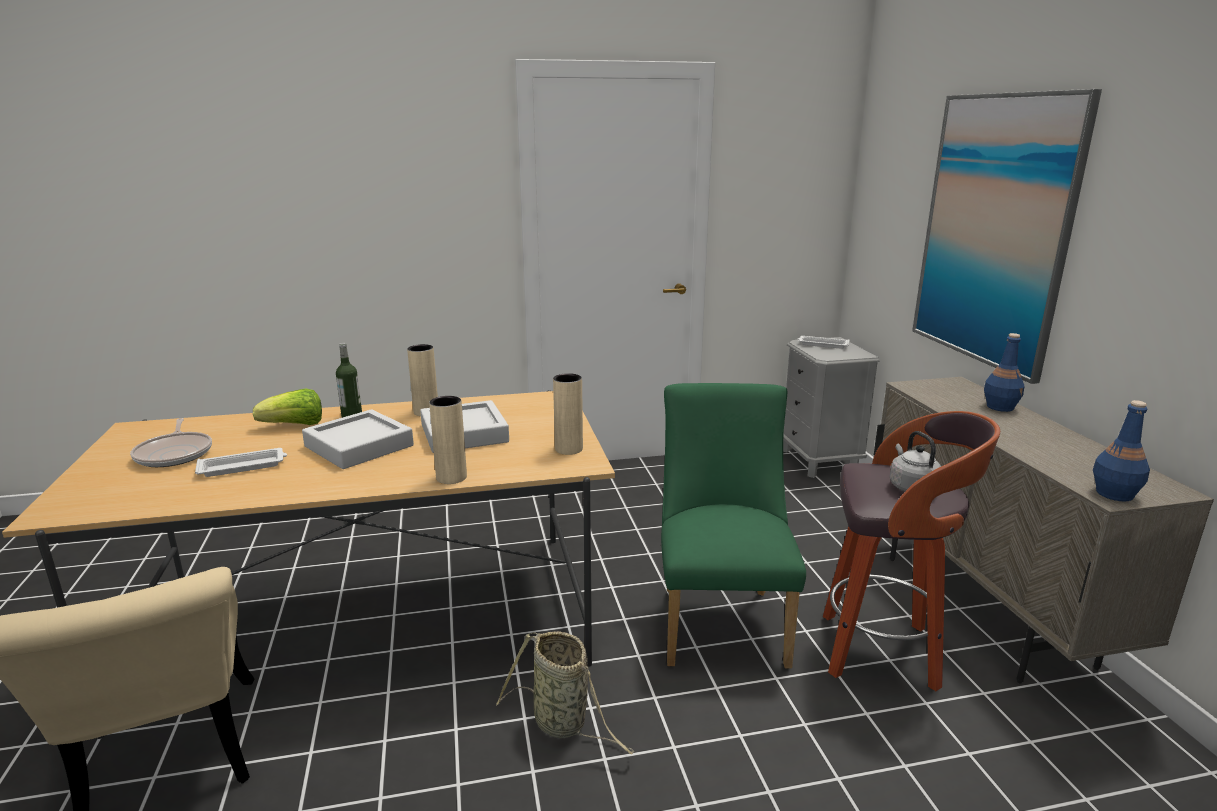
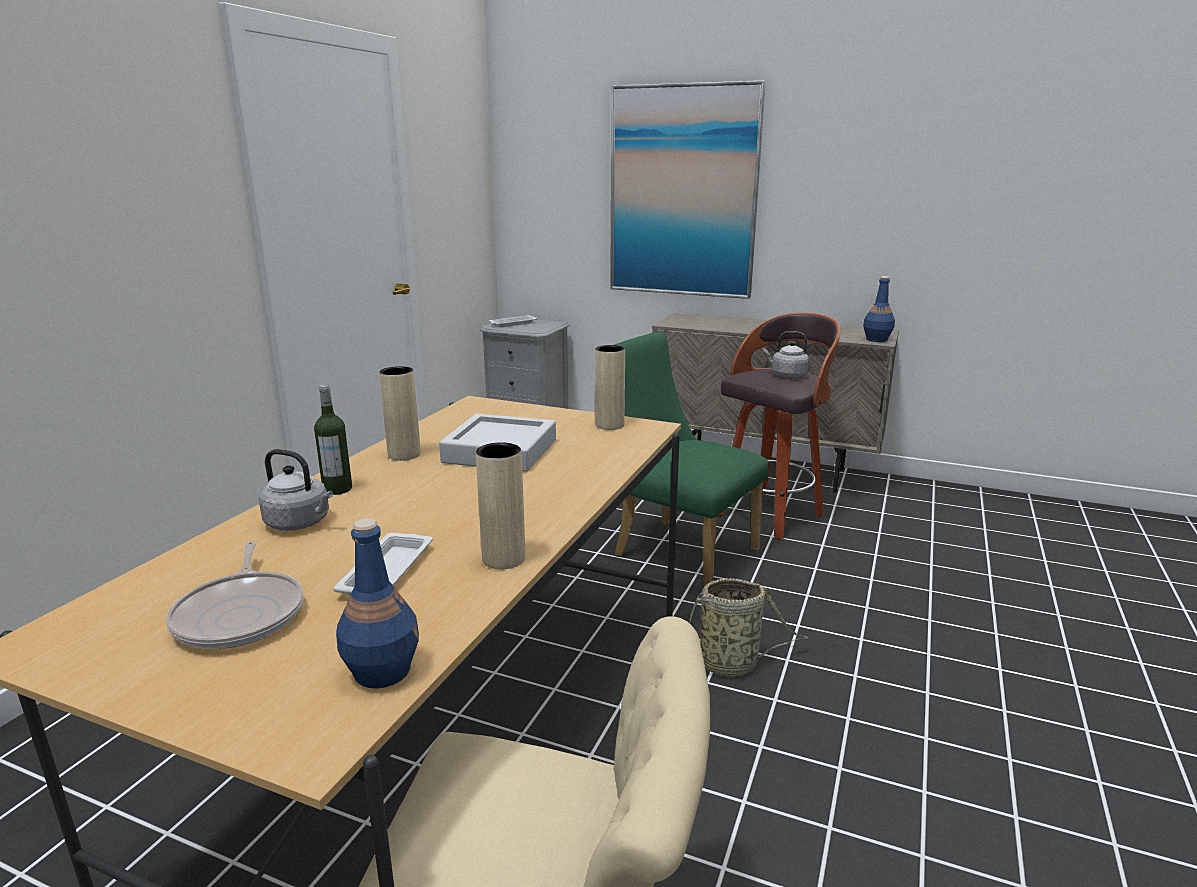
camera: 55 degrees left, 0 degrees up
frying pan [130,418,212,467] -> frying pan turned 60 degrees clockwise [166,541,303,649]
lettuce [253,388,322,425] -> grey kettle [259,449,333,531]
grey tray [302,409,414,469] -> none
beige vase [429,396,467,484] -> beige vase moved to [476,442,525,569]
blue bottle [984,333,1025,412] -> blue bottle moved to [336,518,419,689]

